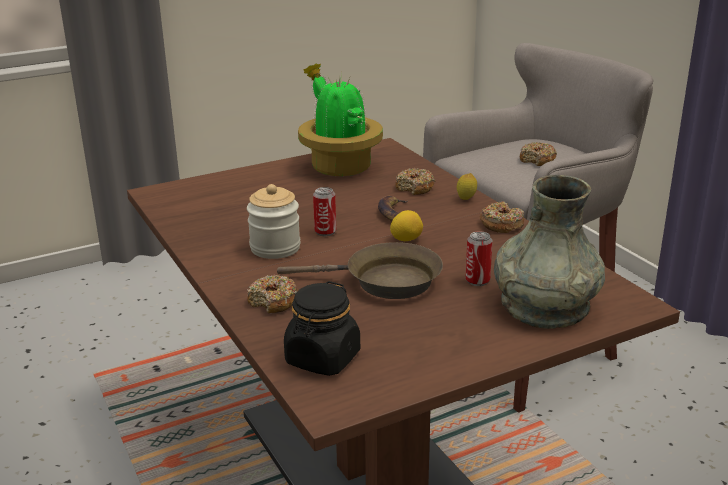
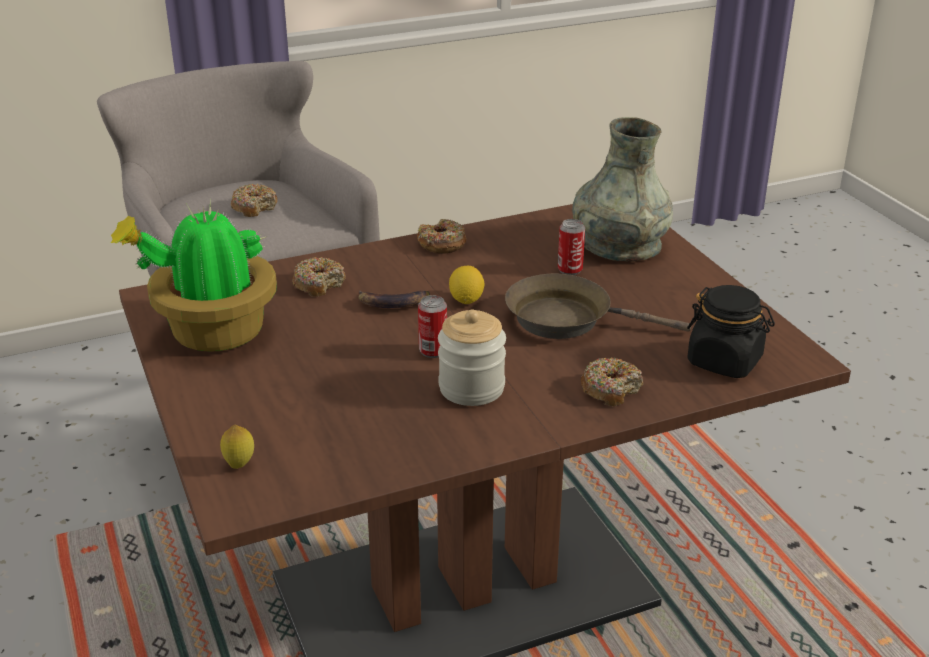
camera: 85 degrees left, 5 degrees up
brown frying pan [277,242,443,299] -> brown frying pan turned 90 degrees counterclockwise [505,274,691,339]
lemon [457,173,477,200] -> lemon moved to [220,425,254,469]

